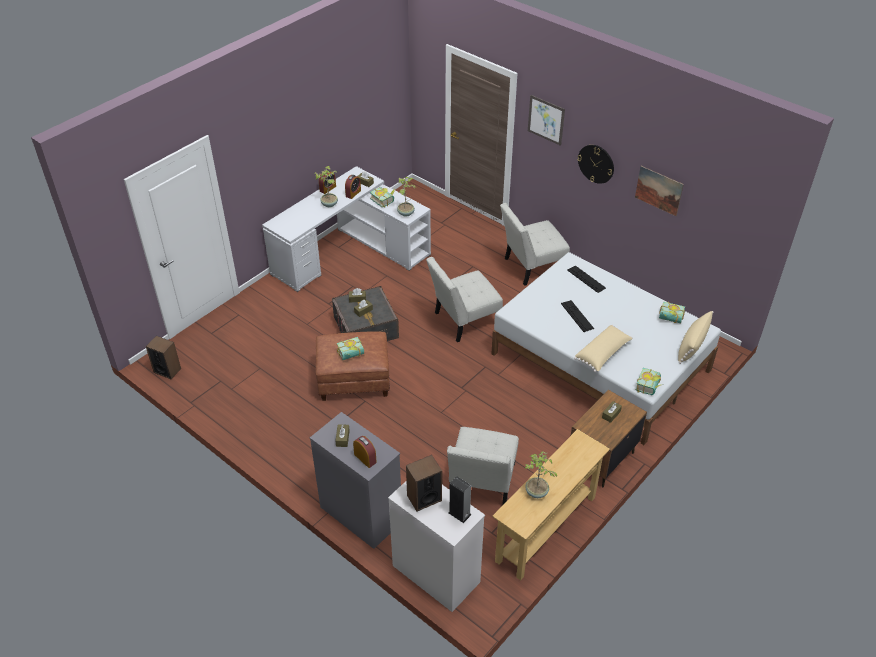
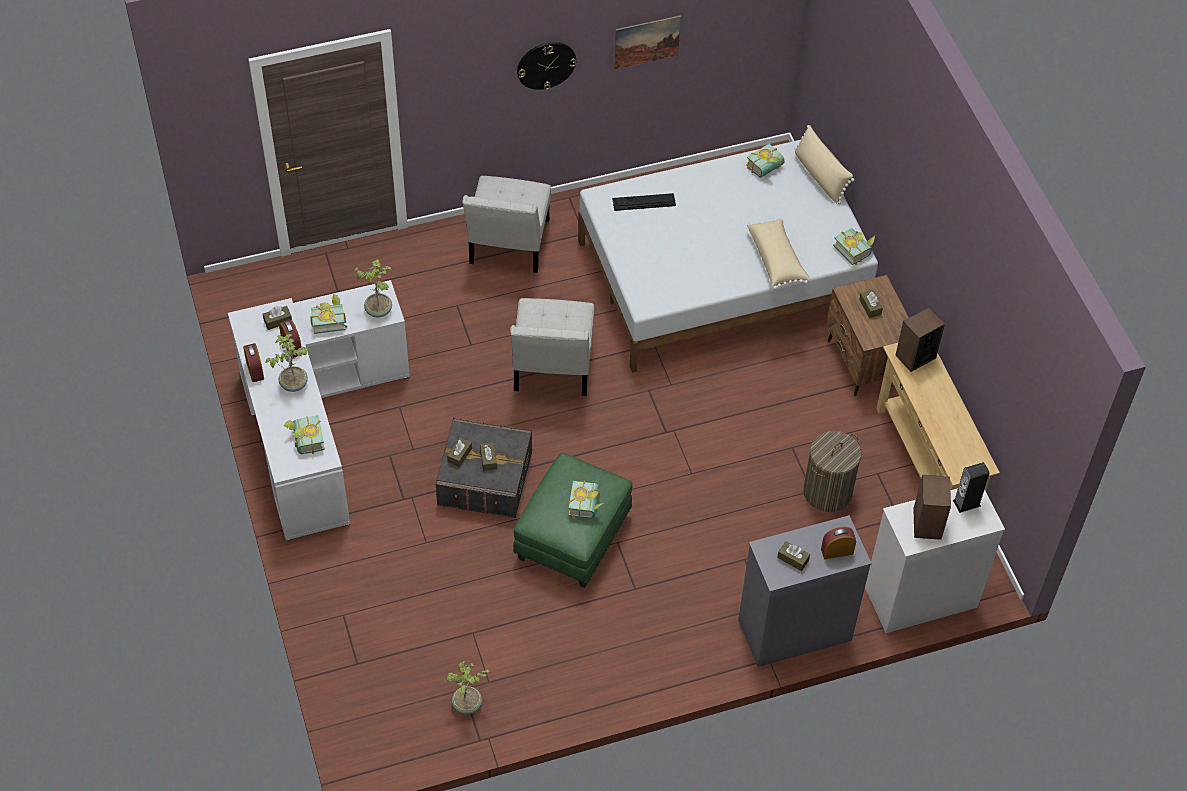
camera: 60 degrees left, 10 degrees up
speaker [146,336,181,379] -> speaker moved to [896,307,945,372]
brown ottoman [316,332,390,401] -> green ottoman [513,452,632,588]
white chair [447,427,519,506] -> laundry basket [803,431,861,512]
potted plant [525,451,557,498] -> potted plant moved to [446,661,491,715]
picture [528,95,565,146] -> none
keyboard [561,300,594,332] -> none
none -> book [283,415,325,454]

